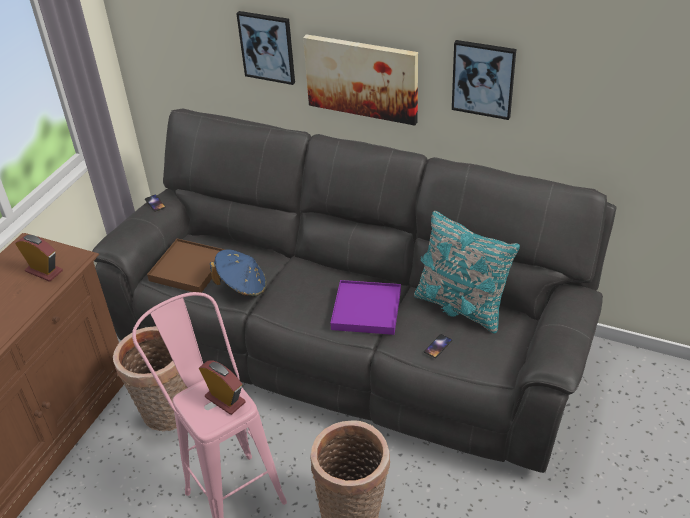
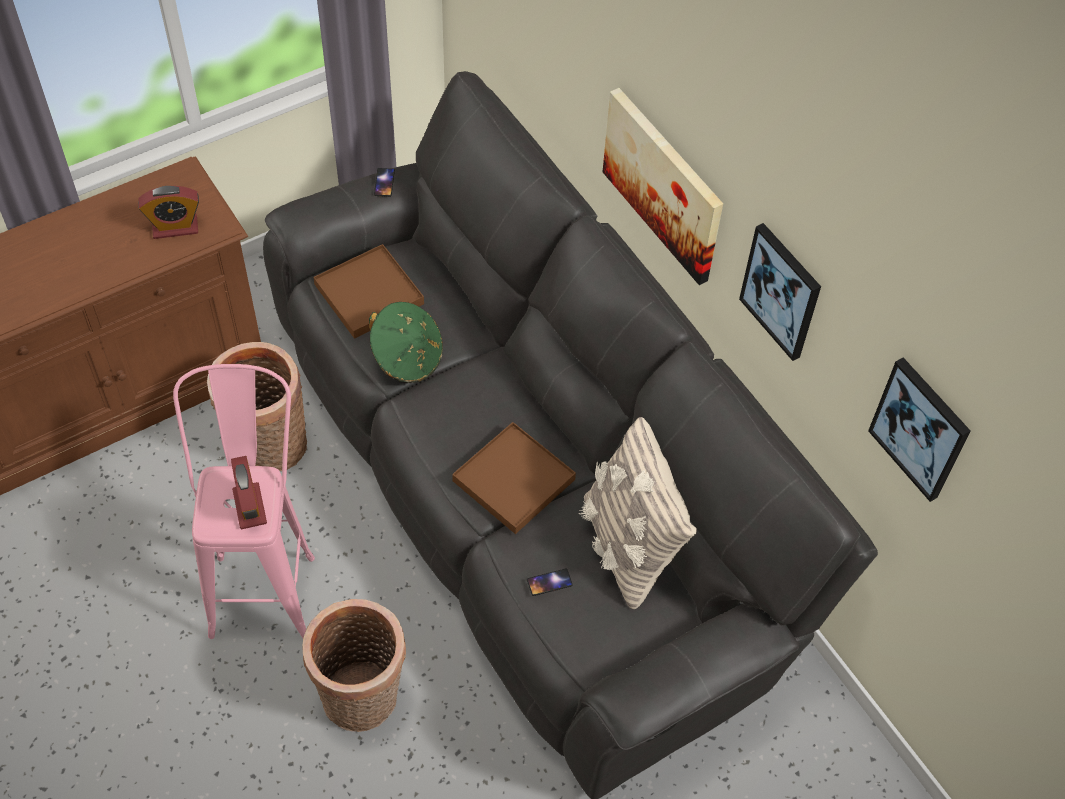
camera: 30 degrees right, 15 degrees up
alarm clock [15,235,63,282] -> alarm clock turned 105 degrees clockwise [138,186,199,239]
blue hat [210,249,267,296] -> green hat [369,302,443,383]
picture [236,11,295,85] -> picture moved to [868,357,970,502]
purple tray [330,280,401,335] -> brown tray [452,422,576,534]
turquoise pillow [414,211,520,334] -> beige pillow [579,417,697,609]

